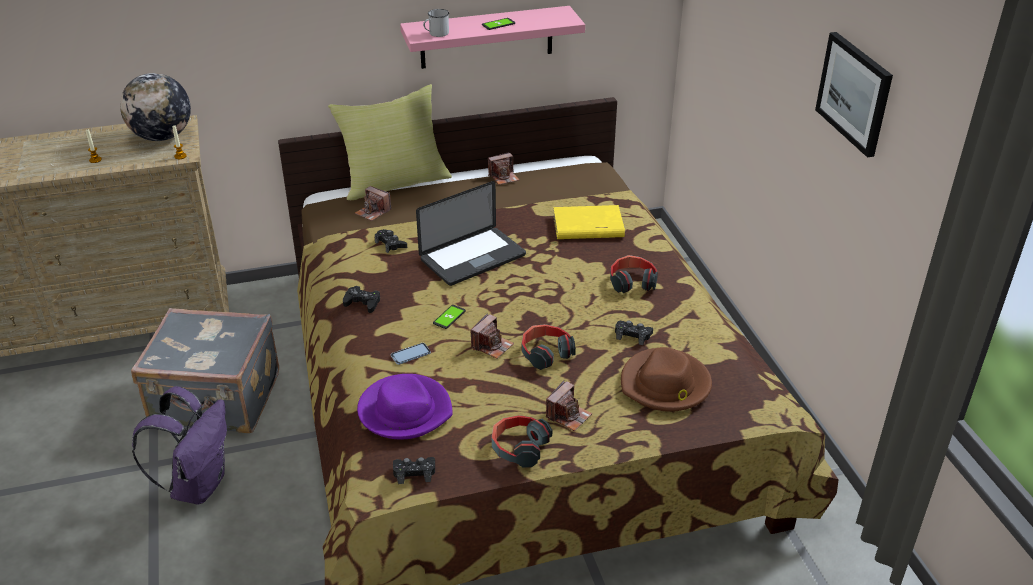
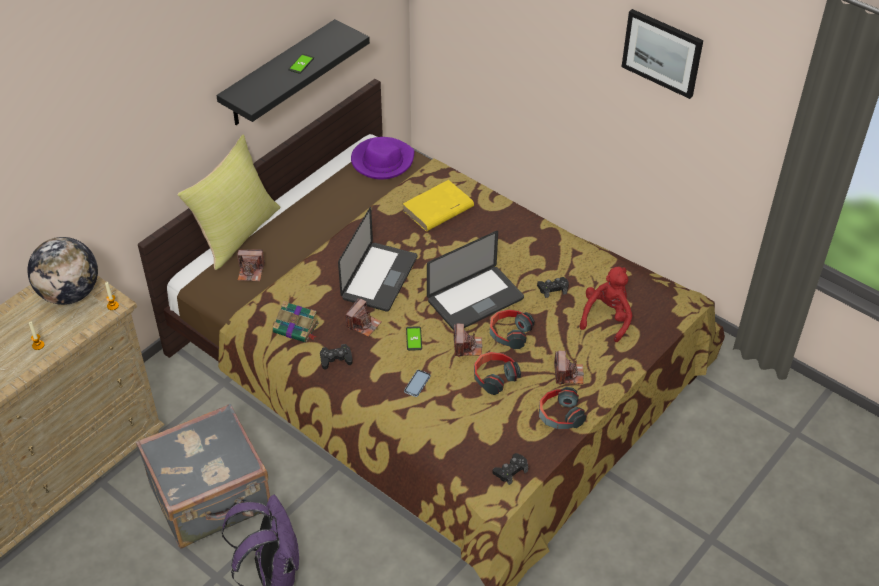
camera: 35 degrees left, 10 degrees up
purple hat [357,374,453,440] -> purple hat moved to [351,137,414,179]
black game controller [375,229,407,253] -> none
pink shelf [400,6,585,69] -> black shelf [216,19,370,125]
white mug [423,9,449,37] -> none
camera [488,152,519,185] -> camera moved to [345,298,382,337]
headphones [610,255,658,293] -> headphones moved to [474,352,521,395]
brown hat [621,347,712,412] -> red plush toy [580,267,632,342]
none -> book [273,301,319,342]
none -> laptop [427,231,524,330]

